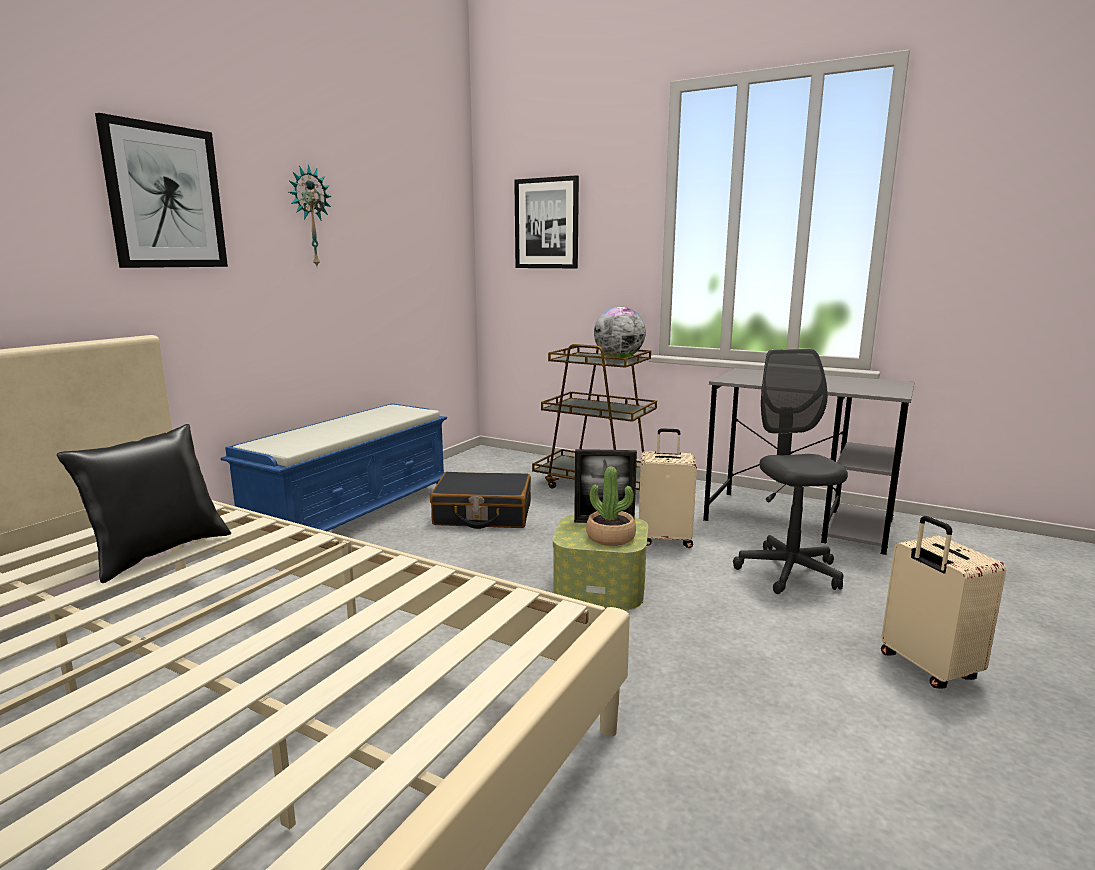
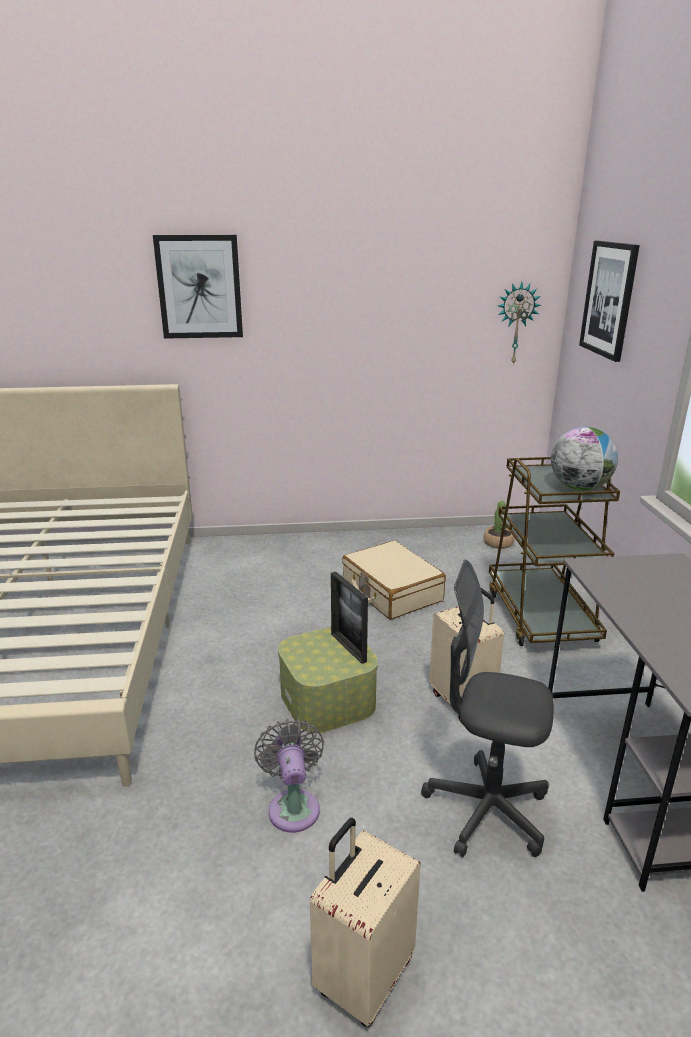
camera: 55 degrees right, 10 degrees up
black pillow [57,424,231,583] -> none
blue bench [220,403,447,531] -> none
wall clock [289,165,332,266] -> wall clock moved to [498,282,541,364]
black suitcase [430,472,531,529] -> beige suitcase [342,540,446,620]
potted plant [586,467,636,546] -> potted plant moved to [483,501,515,549]
grey office chair [733,349,848,594] -> grey office chair turned 120 degrees counterclockwise [421,560,554,857]
none -> grey fan [254,719,324,833]

